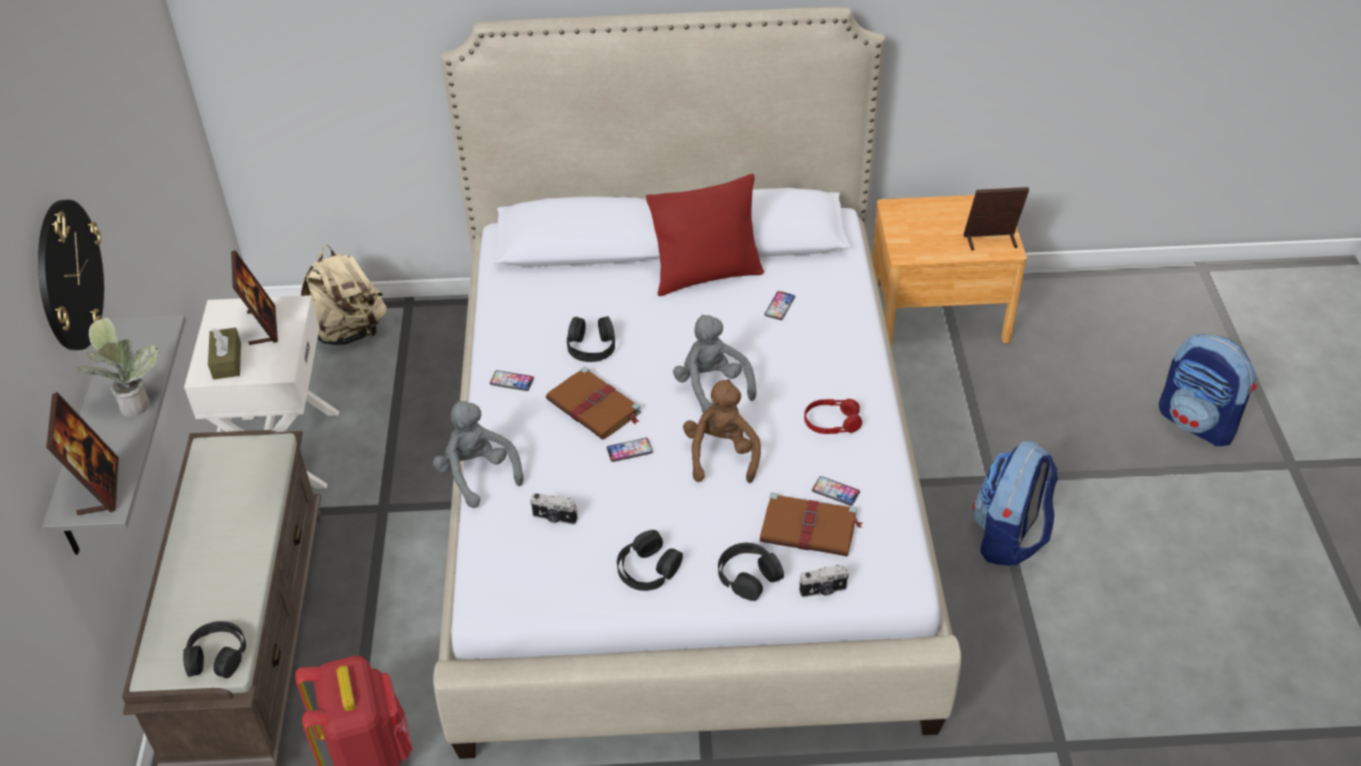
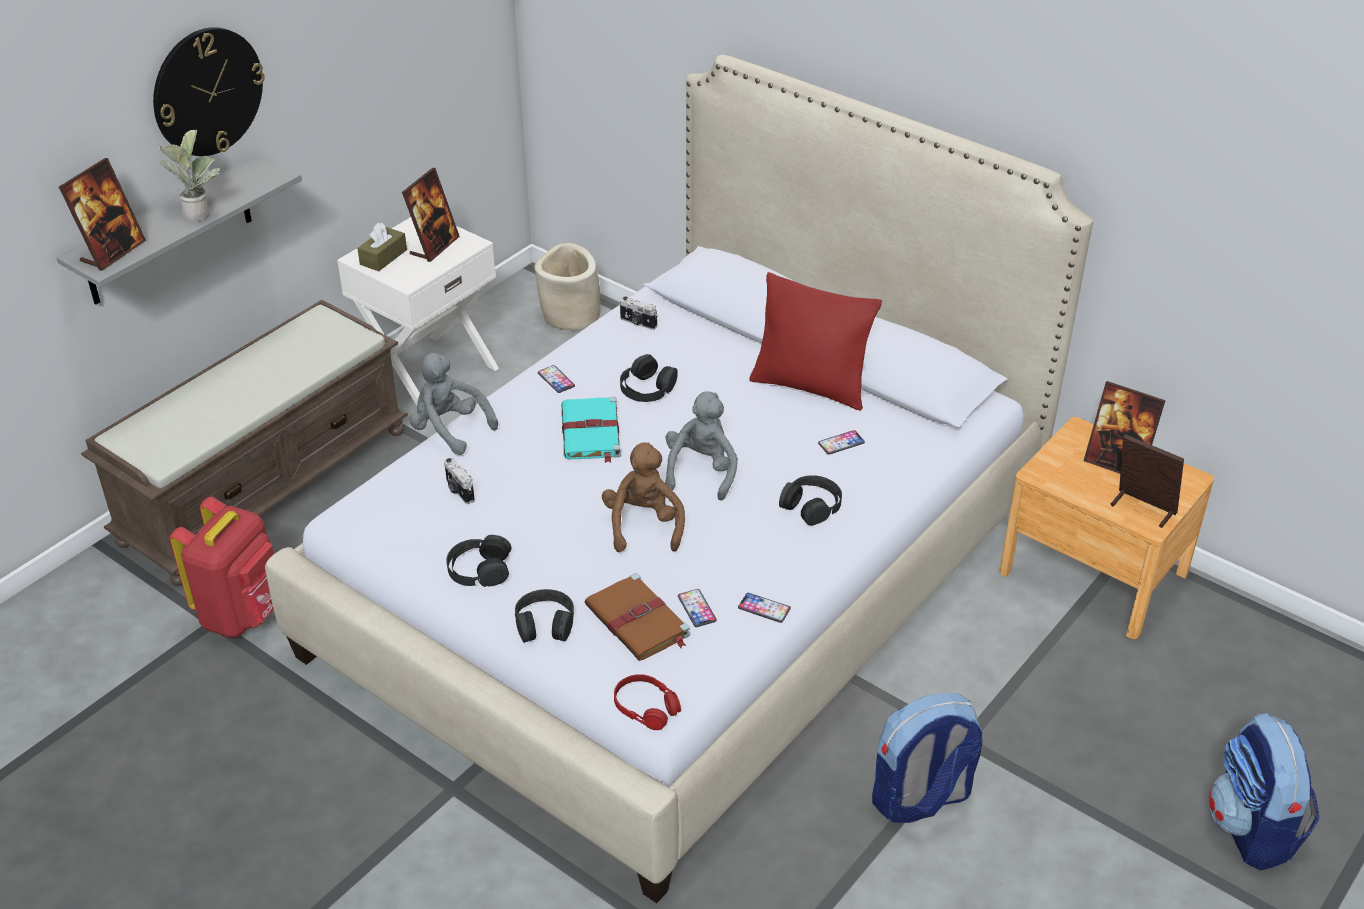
camera: 40 degrees right, 5 degrees down
black headphones [183,621,246,678] -> black headphones moved to [779,475,842,525]
beige backpack [301,245,387,345] -> beige planter [534,243,600,331]
grey plush toy [433,400,523,508] -> grey plush toy turned 60 degrees counterclockwise [410,353,498,455]
brown book [546,367,641,440] -> turquoise book [562,397,621,463]
phone [607,438,653,462] -> phone moved to [738,593,791,623]
brown plush toy [683,379,761,483] -> brown plush toy turned 45 degrees counterclockwise [602,443,685,553]
camera [799,565,849,597] -> camera moved to [620,296,658,330]
red headphones [804,399,862,434] -> red headphones moved to [614,674,681,730]
none -> picture frame [1084,381,1166,474]

